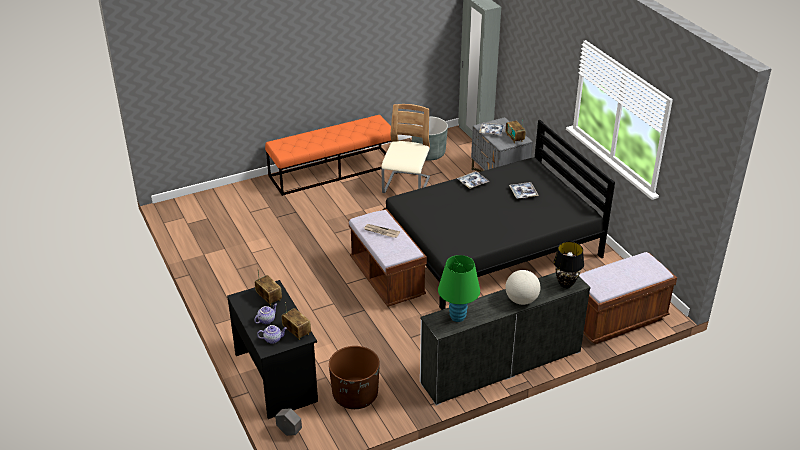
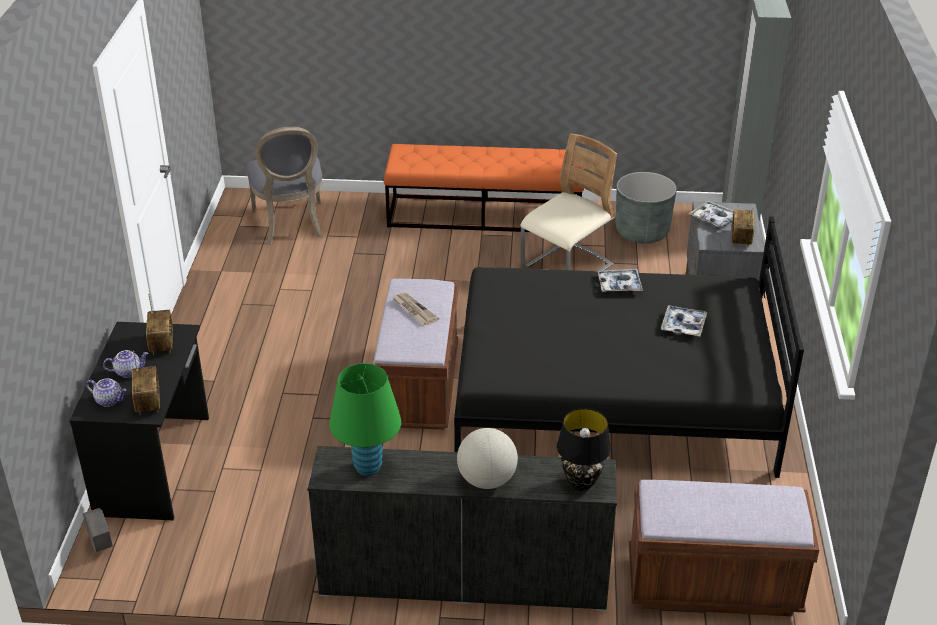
camera: 30 degrees right, 0 degrees up
brown planter [329,346,380,409] -> none
none -> grey chair [246,127,323,245]

